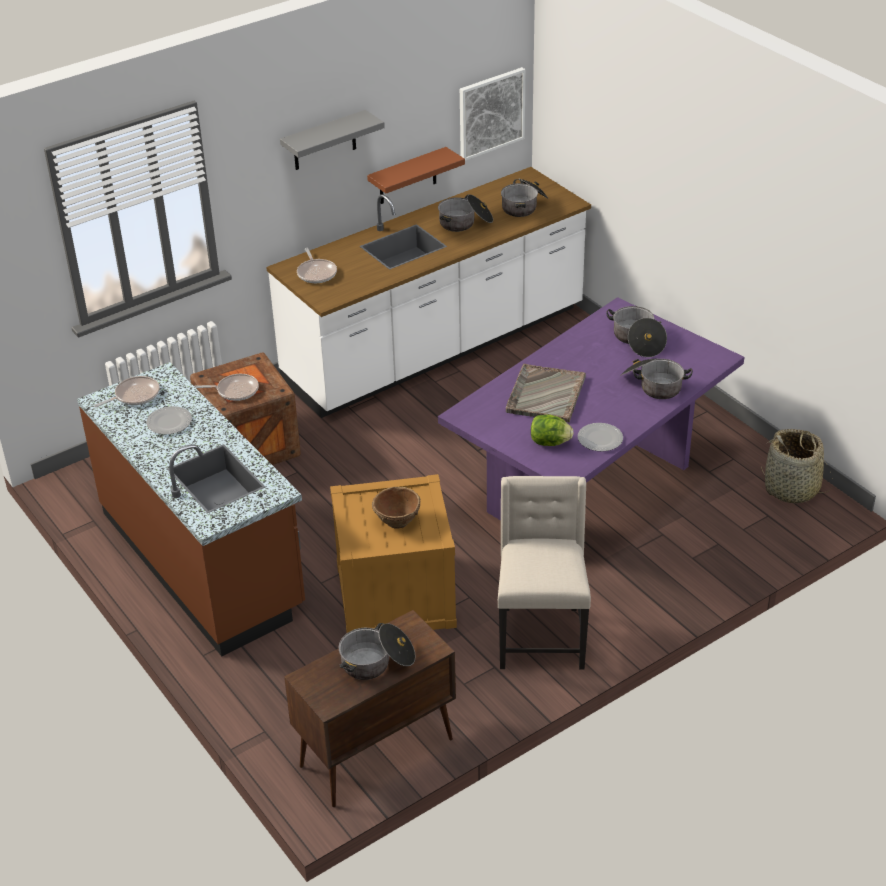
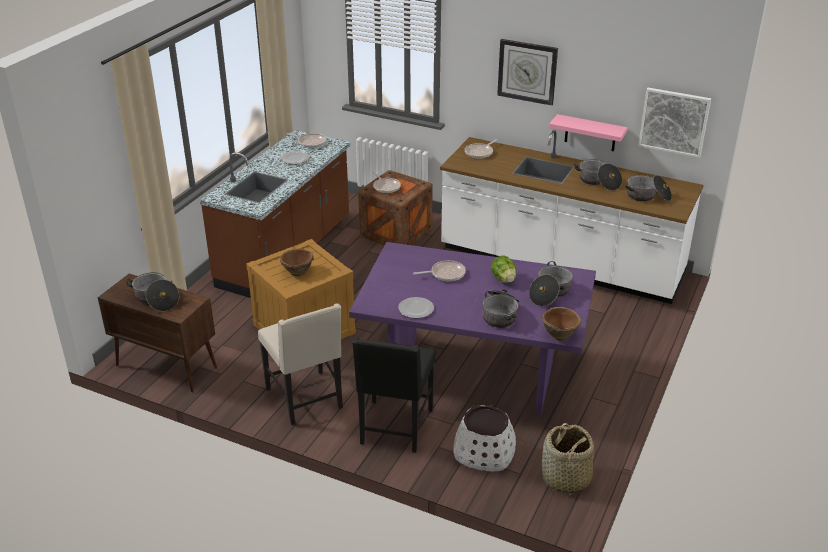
camera: 60 degrees right, 5 degrees down
grey shelf [280,110,385,170] -> wall clock [497,39,558,106]
brown shelf [367,147,465,204] -> pink shelf [549,114,628,151]
beige chair [498,476,591,670] -> beige chair turned 90 degrees clockwise [258,303,343,425]
grey tray [506,364,586,423] -> frying pan [413,260,466,281]
lettuce [531,415,574,446] -> lettuce moved to [491,256,517,283]
none -> black chair [352,337,436,453]
none -> white planter [453,405,516,472]
none -> brown bowl [542,307,581,341]

